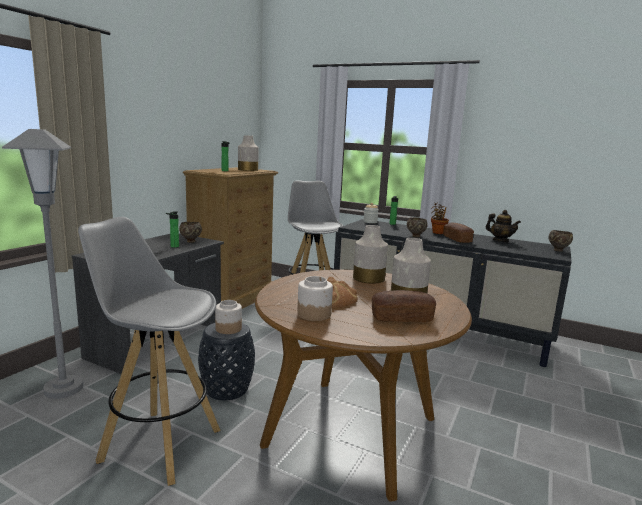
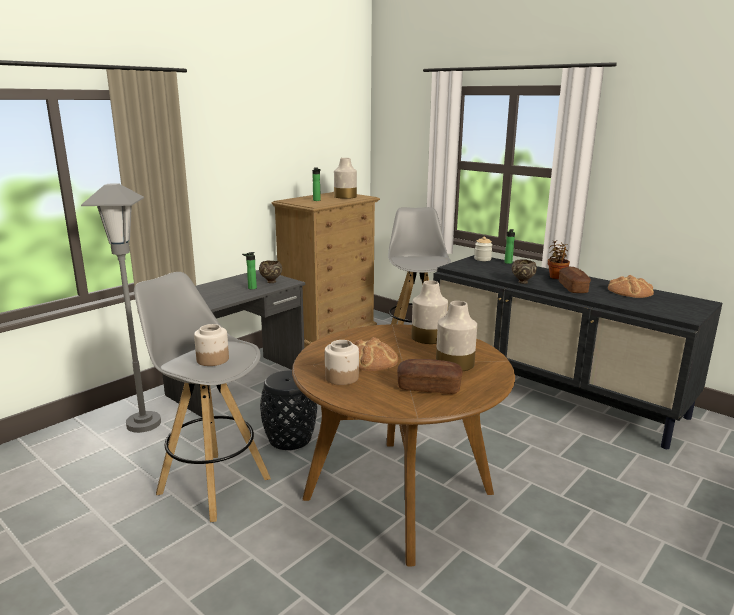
camera: 15 degrees right, 5 degrees up
jar [215,300,242,334] -> jar moved to [194,324,229,366]
teapot [486,210,521,242] -> bread [608,275,654,298]
brown bowl [548,230,573,252] -> none

